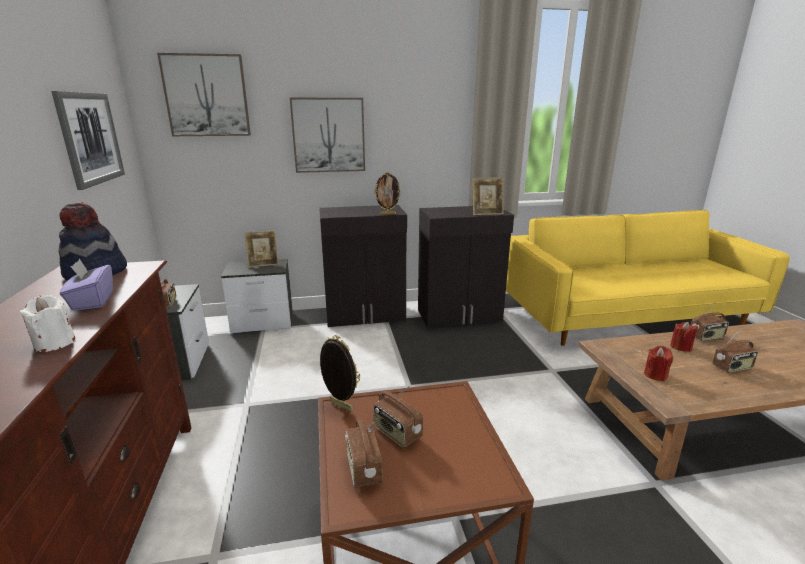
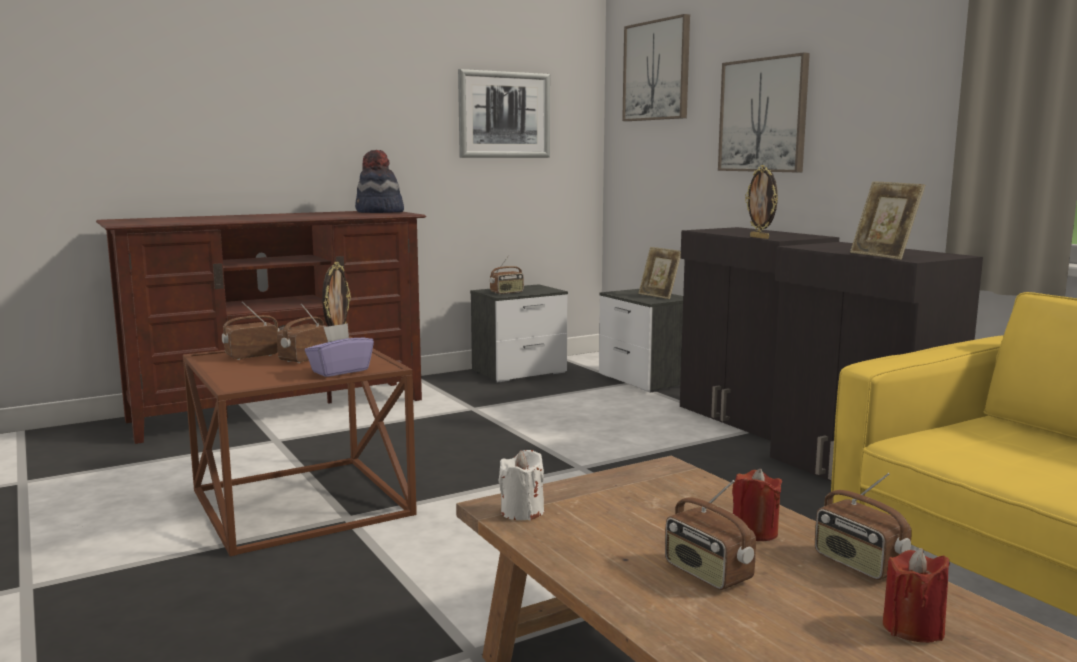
camera: 70 degrees right, 10 degrees down
white candle [20,295,75,352] -> white candle moved to [499,450,544,520]
purple tissue box [60,259,113,311] -> purple tissue box moved to [305,323,374,377]
red candle [644,346,673,381] -> red candle moved to [883,548,950,643]

